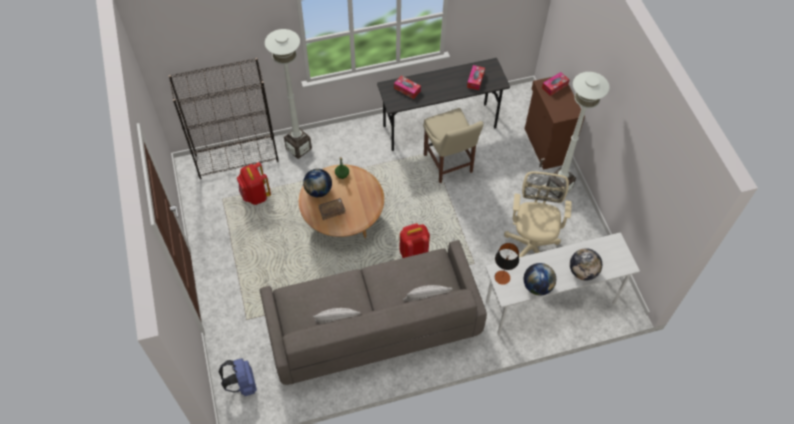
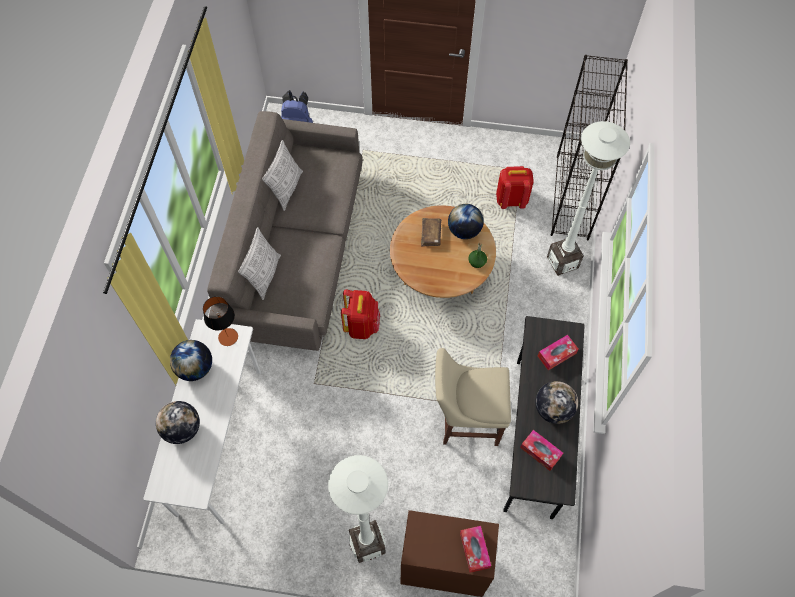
camera: 115 degrees right, 5 degrees up
beige office chair [504,172,572,257] -> none
none -> globe [535,381,578,424]

